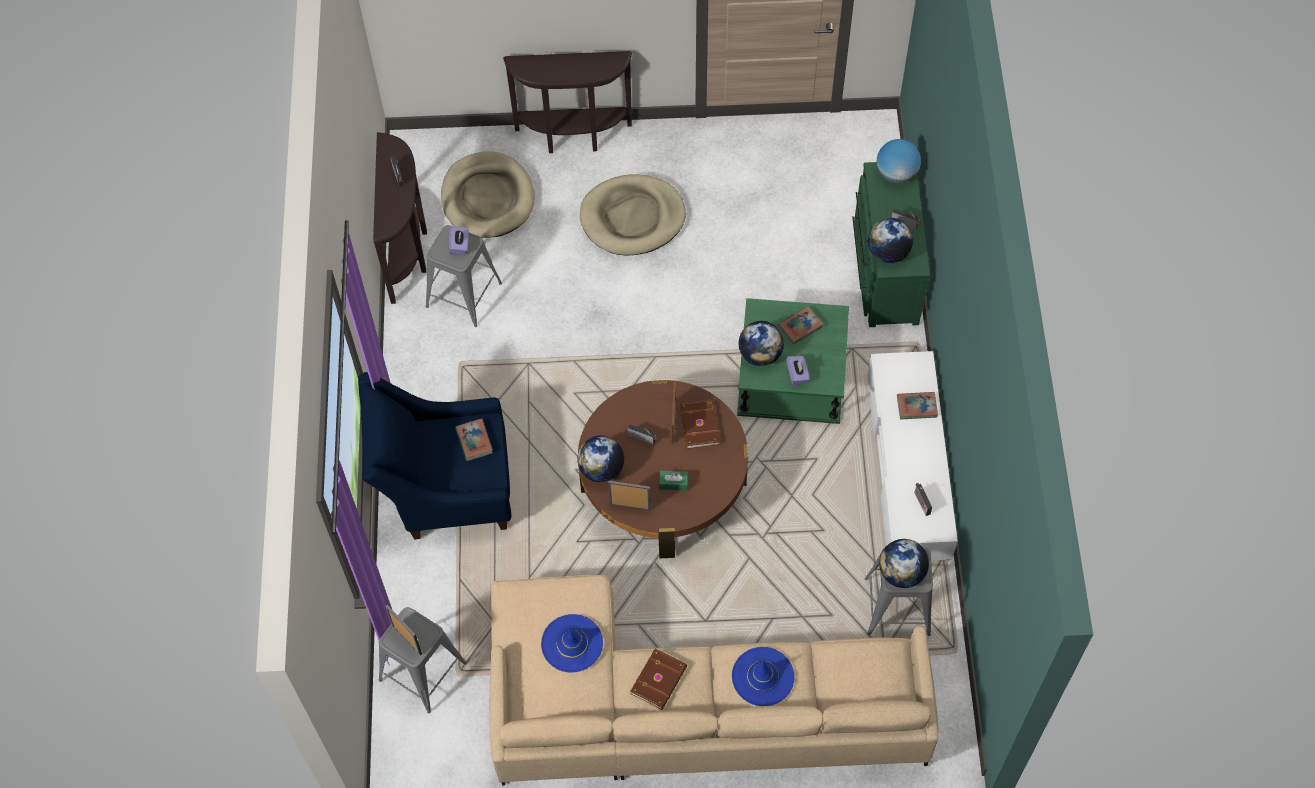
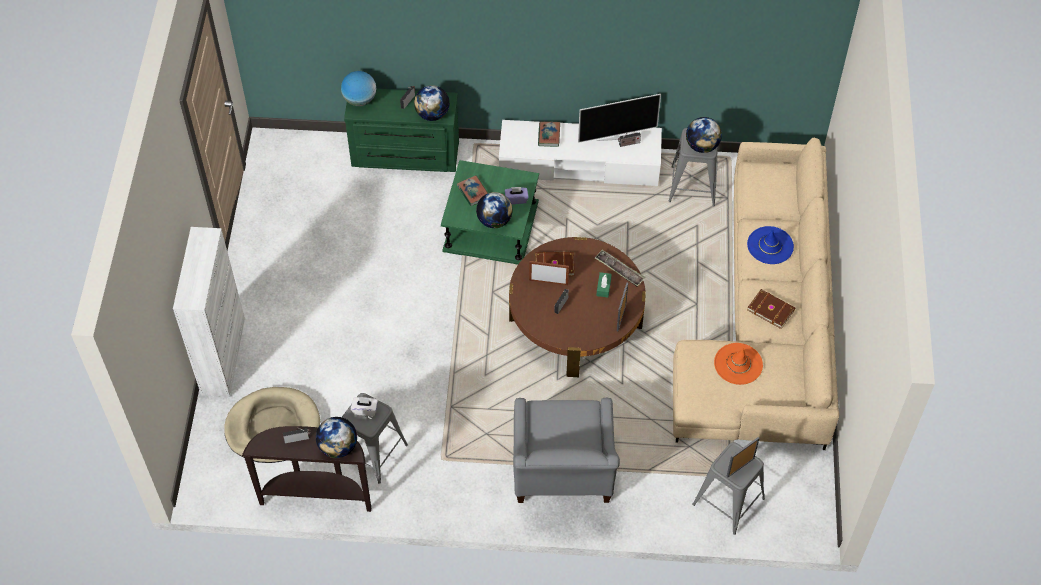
camera: 85 degrees left, 5 degrees down
blue armchair [358,372,511,539] -> grey armchair [513,398,620,503]
purple tissue box [449,226,469,255] -> white tissue box [351,397,378,416]
book [456,419,493,461] -> none
brown console table [503,51,632,153] -> white cabinet [173,227,245,397]
blue hat [541,614,603,673] -> orange hat [714,343,763,385]
globe [577,436,624,482] -> globe moved to [316,417,357,458]
beige dog bed [580,174,686,255] -> none
none -> television [578,94,661,143]
none -> tray [595,250,645,287]

